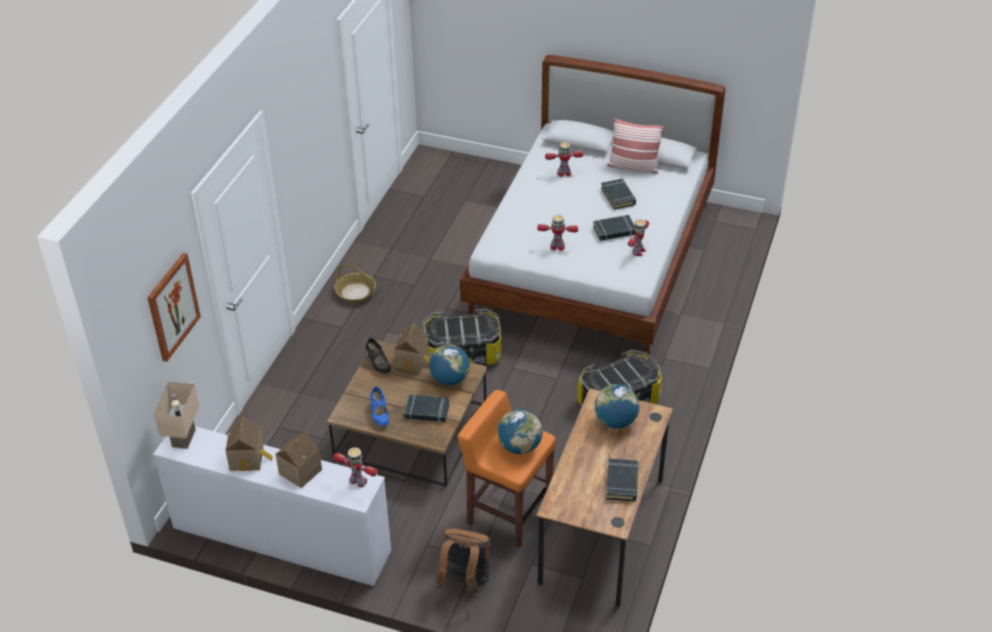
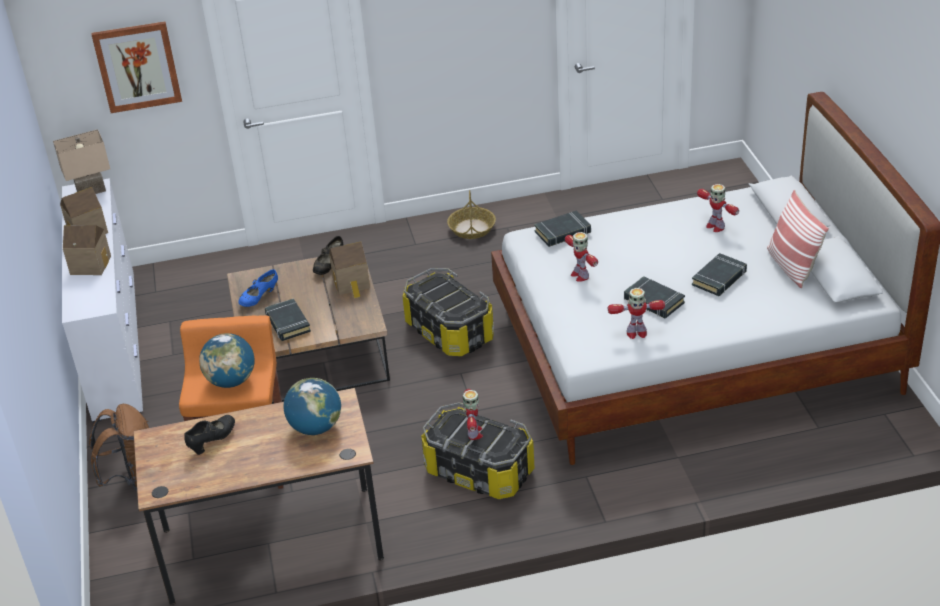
camera: 60 degrees right, 5 degrees down
toy robot [333,447,378,487] -> toy robot moved to [462,389,483,440]
globe [429,345,470,385] -> none
black book [606,459,639,501] -> black book moved to [534,211,591,247]
none -> black shoe [185,415,235,455]

